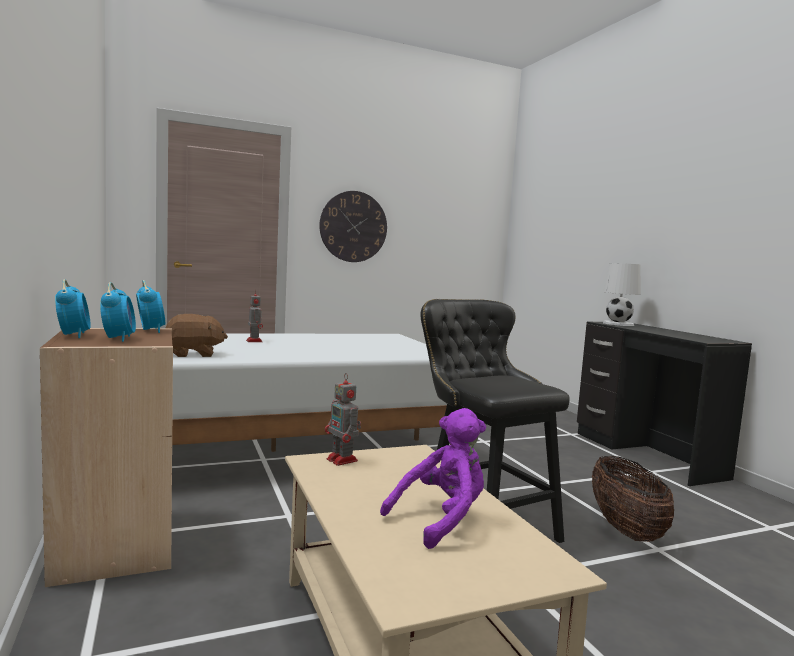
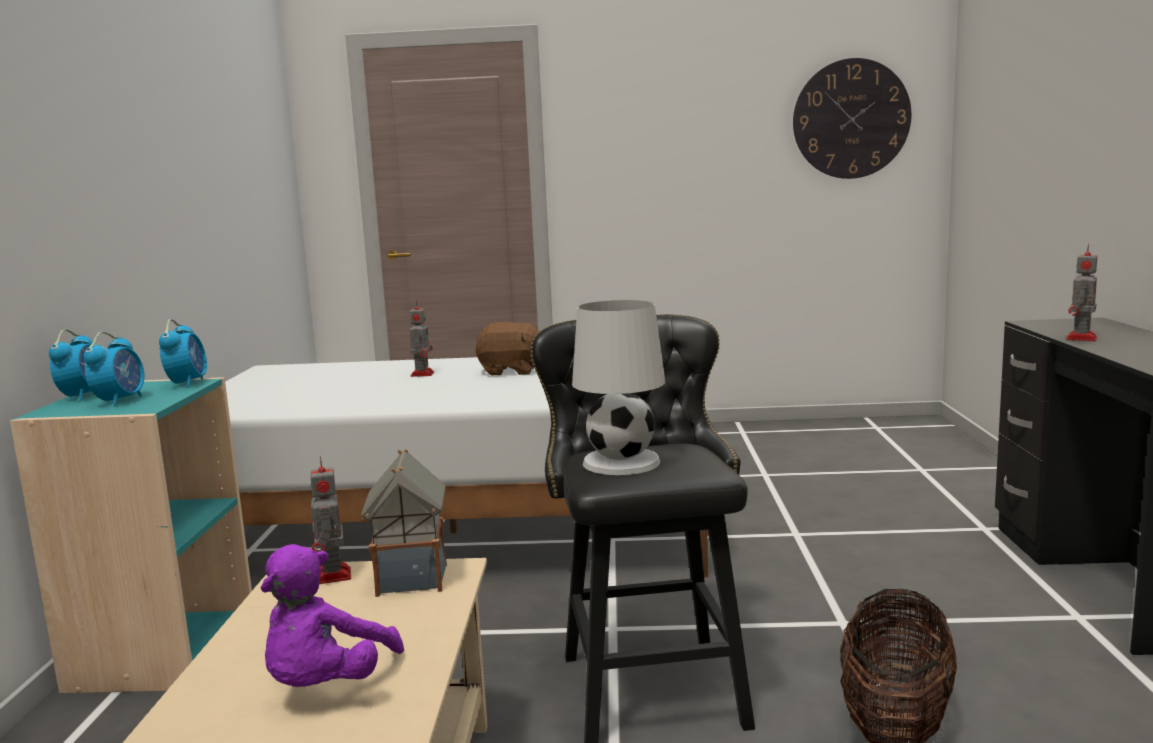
camera: 25 degrees right, 5 degrees up
brown bookcase [40,328,173,587] -> turquoise bookcase [10,377,252,693]
brown plush toy [166,314,228,357] -> brown plush toy moved to [476,322,539,376]
wall clock [319,191,387,262] -> wall clock moved to [793,58,911,179]
purple plush toy [380,408,486,549] -> purple plush toy turned 120 degrees clockwise [261,544,404,687]
white table lamp [603,263,641,326] -> white table lamp moved to [572,300,665,475]
none -> toy house [361,449,447,597]
none -> toy robot [1066,243,1097,341]

